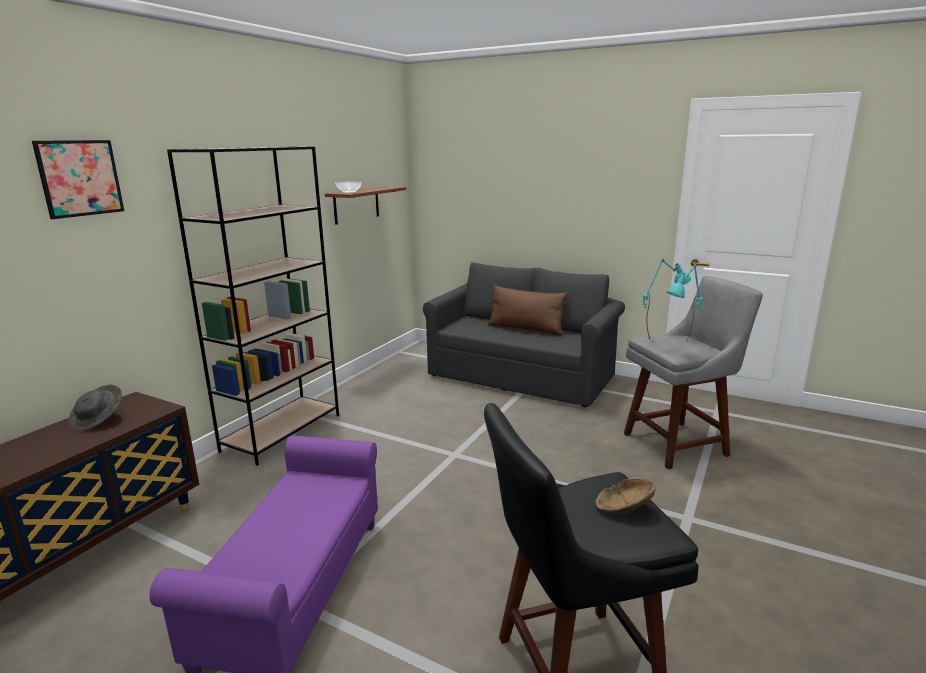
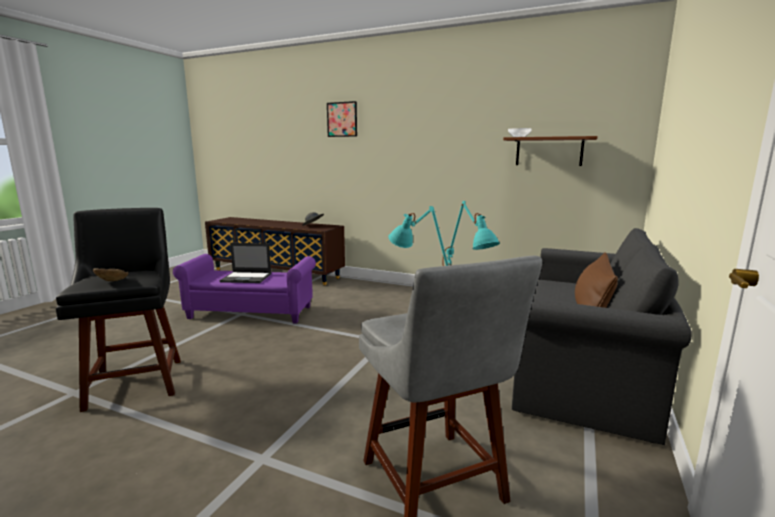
camera: 85 degrees right, 5 degrees down
beige bookcase [167,147,339,466] -> none
none -> laptop [220,243,271,283]

